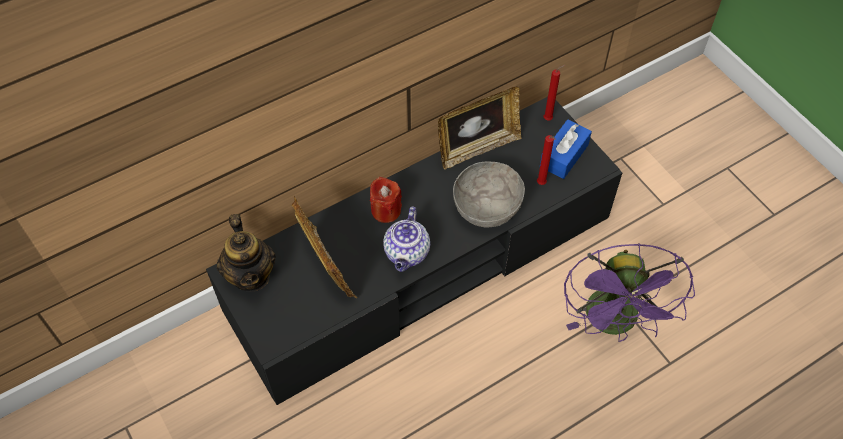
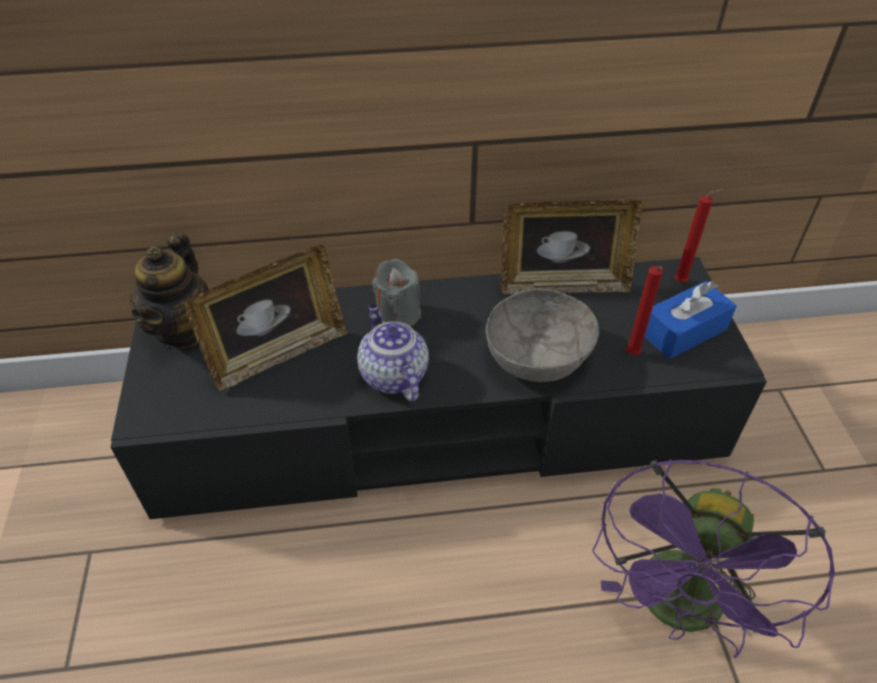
camera: 25 degrees right, 10 degrees down
picture frame [292,196,357,298] -> picture frame turned 60 degrees clockwise [185,245,347,391]
red candle [370,177,402,223] -> grey candle [372,259,421,327]
teapot [383,206,430,272] -> teapot turned 120 degrees clockwise [357,304,429,401]

